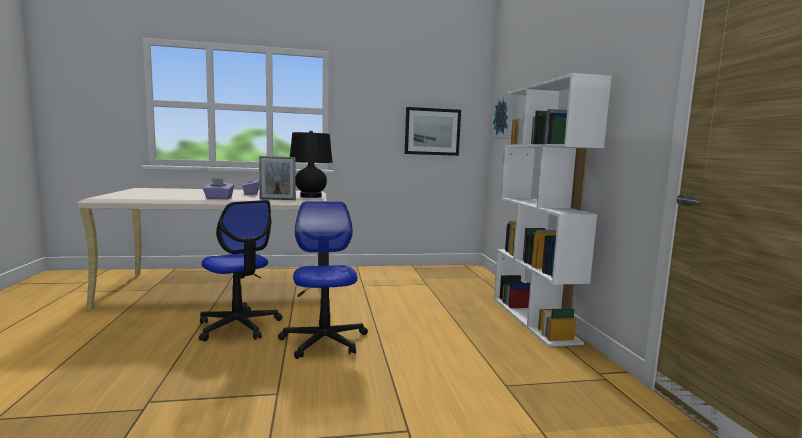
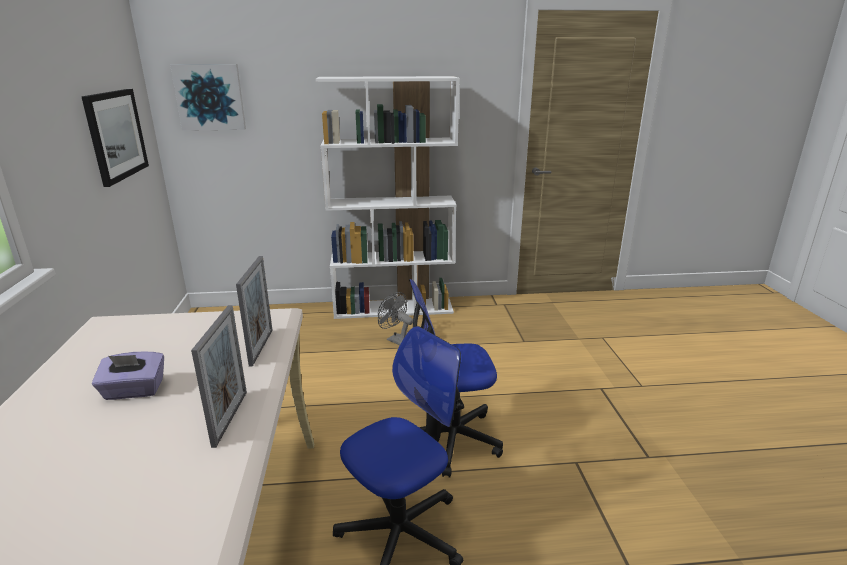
camera: 85 degrees left, 15 degrees up
purple tissue box [203,178,234,199] -> picture frame [191,305,247,448]
black table lamp [290,130,333,198] -> none
none -> grey fan [378,292,413,345]

